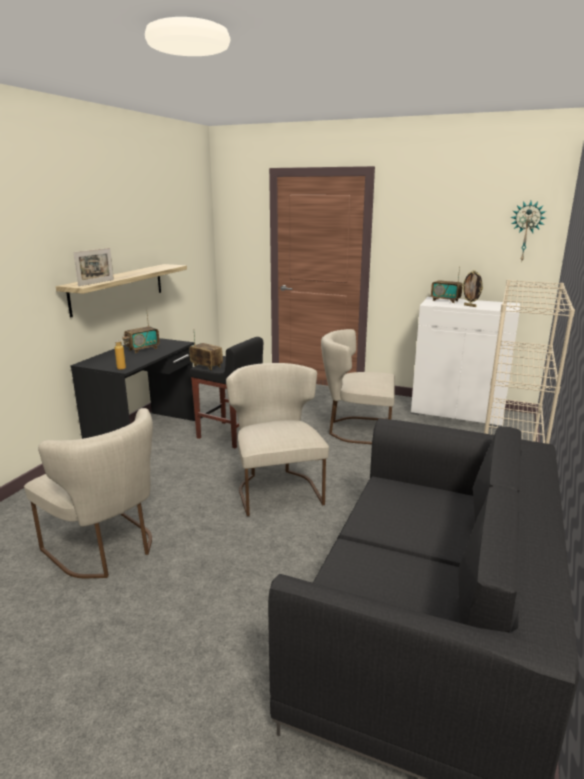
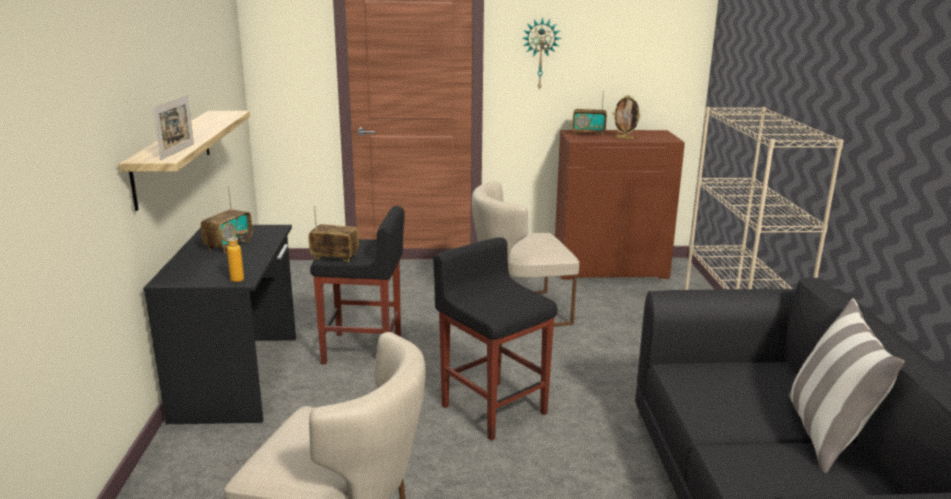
camera: 25 degrees left, 0 degrees up
beige chair [226,363,329,516] -> black stool [433,237,557,441]
white cabinet [411,297,520,427] -> brown cabinet [555,130,685,280]
wall clock [510,201,546,260] -> wall clock moved to [522,17,561,91]
none -> pillow [789,299,905,473]

